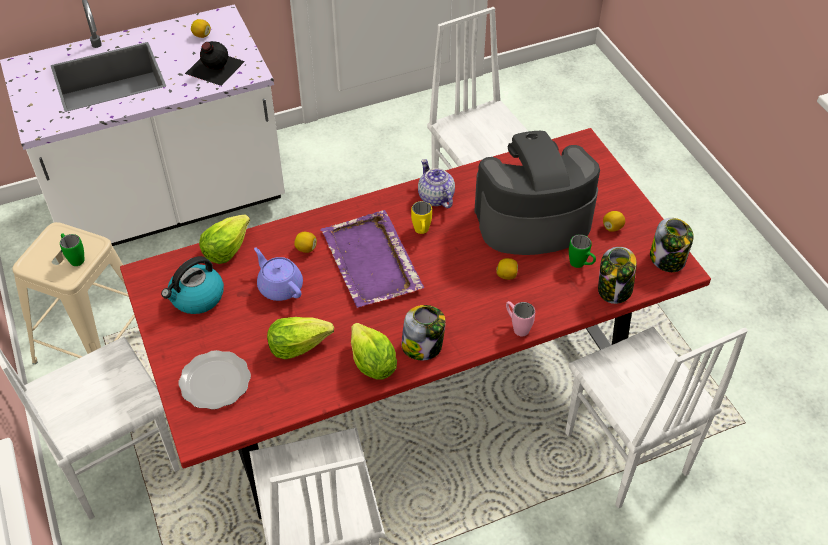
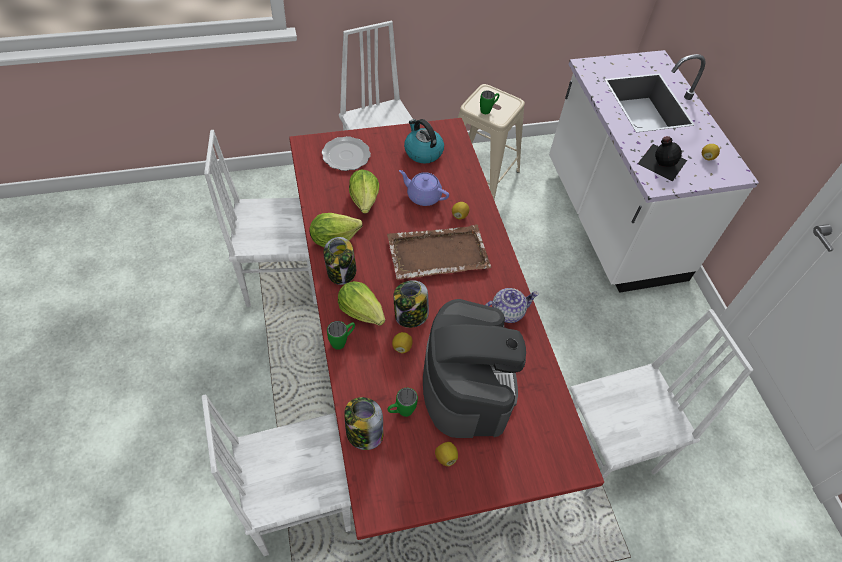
camera: 95 degrees right, 5 degrees up
lettuce [199,215,250,264] -> lettuce moved to [338,281,385,326]
purple teapot [254,248,303,301] -> purple teapot turned 120 degrees counterclockwise [399,170,449,206]
purple tray [321,210,424,308] -> brown tray [387,224,491,280]
yellow mug [411,201,432,234] -> none
pink mug [506,301,535,336] -> green mug [327,321,355,350]
jar [650,218,694,272] -> jar moved to [394,280,429,328]

